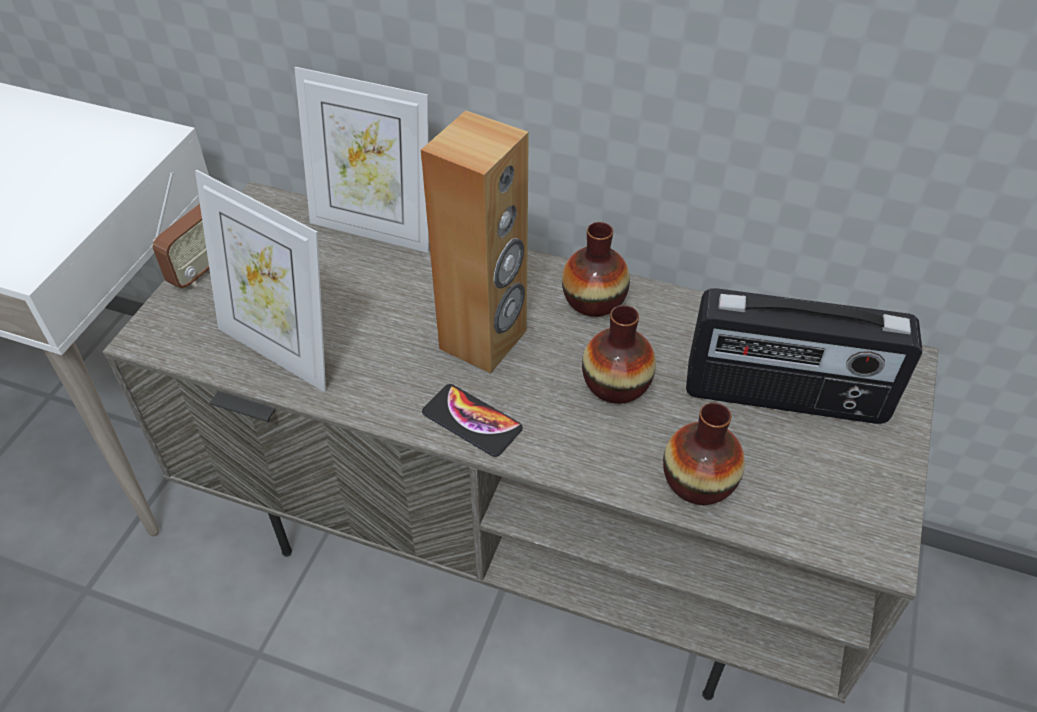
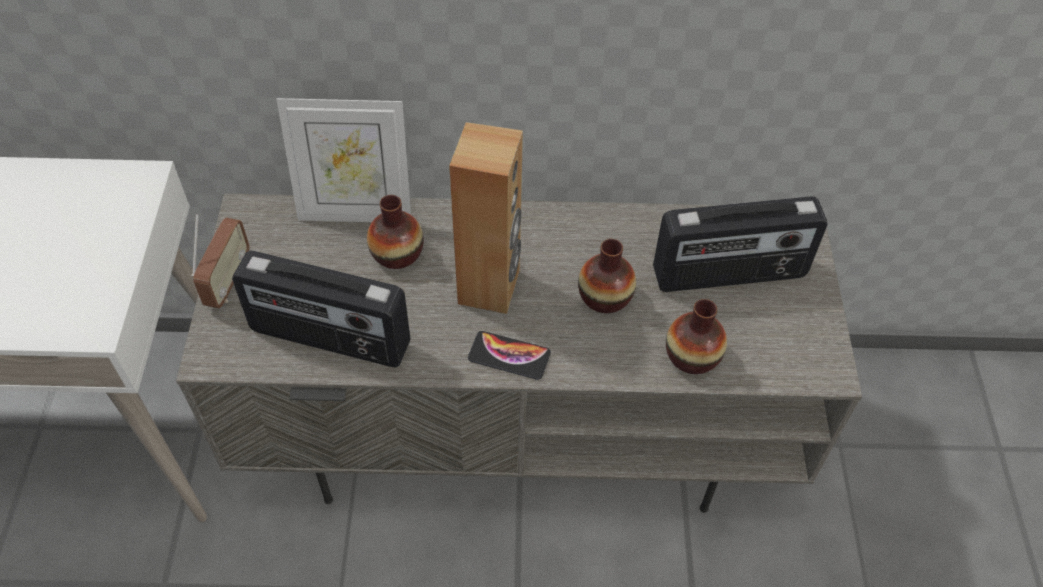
camera: 20 degrees left, 5 degrees up
picture frame [195,170,326,392] -> radio [232,251,411,367]
vase [562,222,630,317] -> vase moved to [367,195,424,269]

